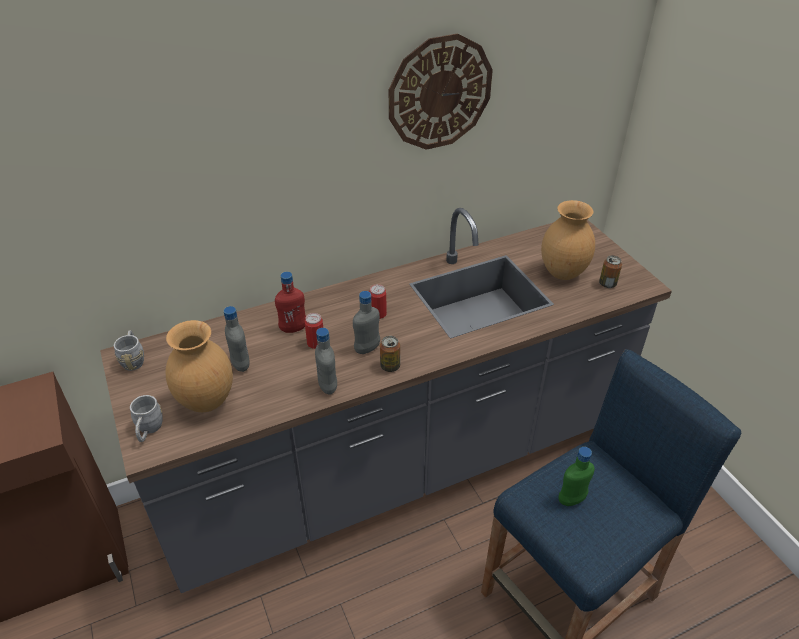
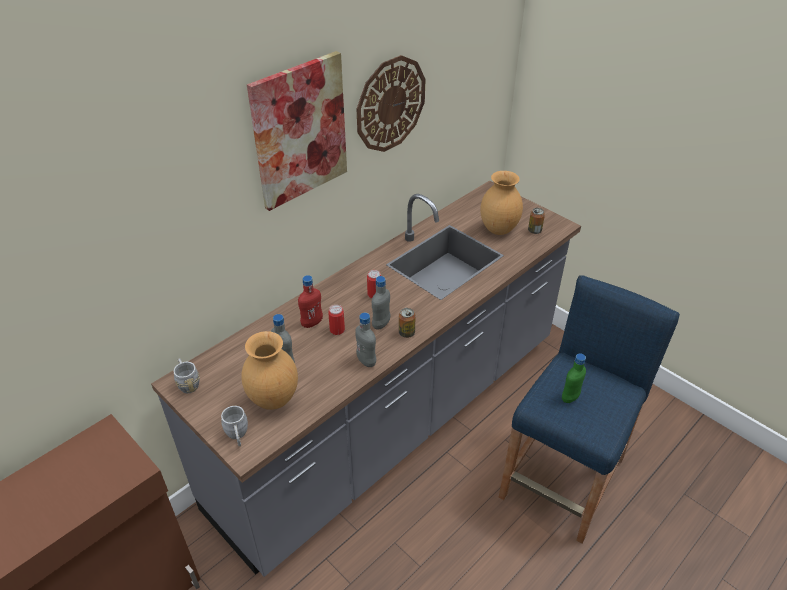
camera: 20 degrees left, 0 degrees up
none -> picture [247,51,347,211]

